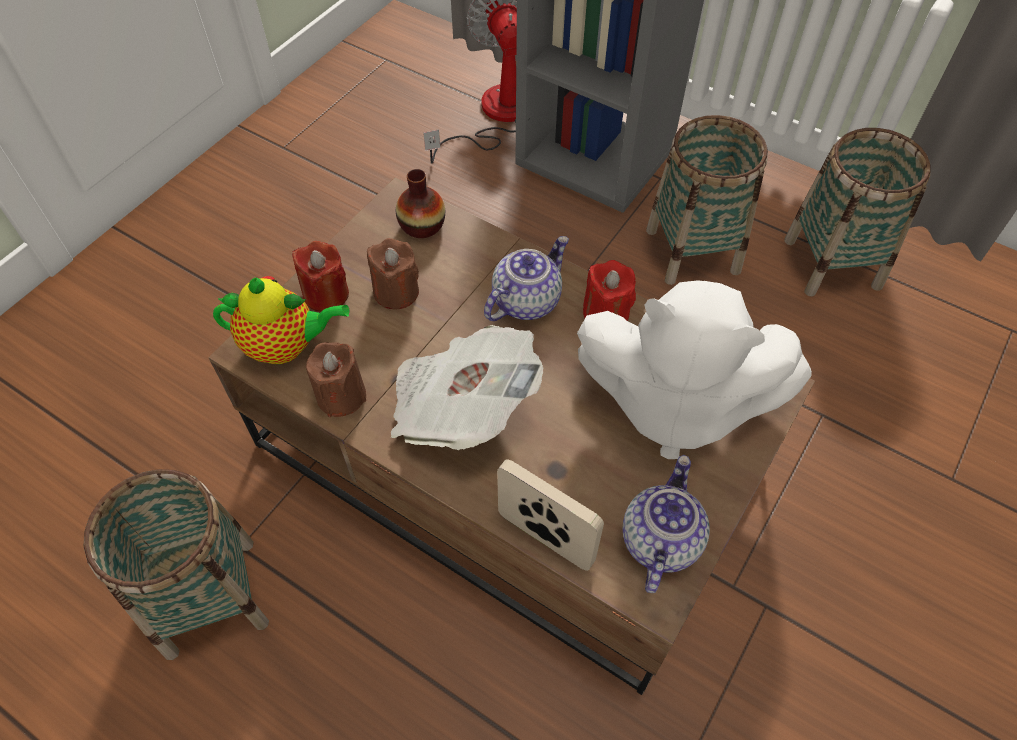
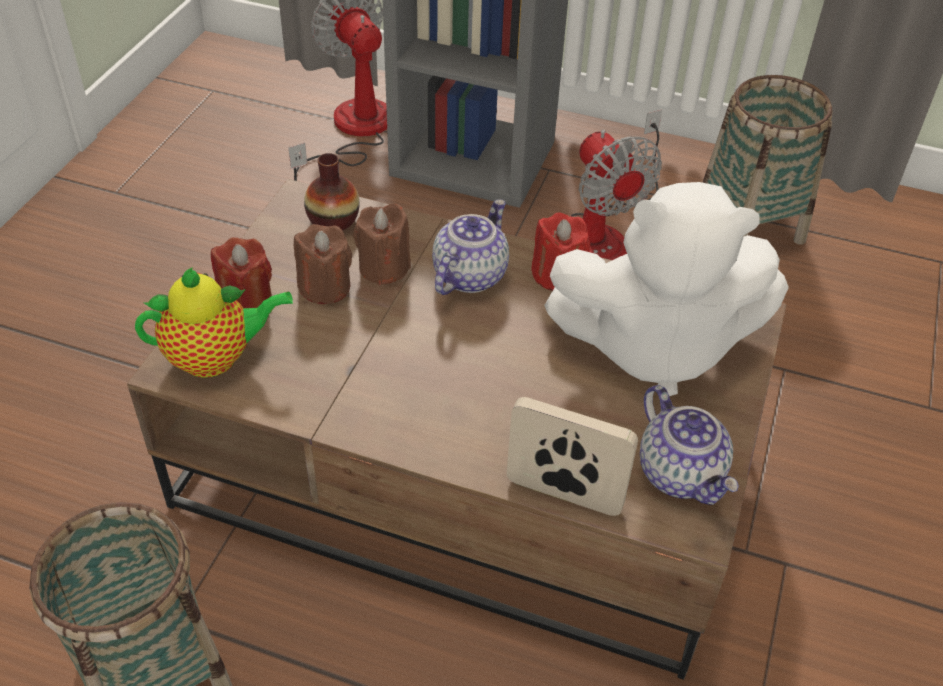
camera: 15 degrees left, 10 degrees down
brown candle [306,342,366,417] -> brown candle moved to [353,203,411,285]
newspaper [391,325,543,450] -> none
teapot [623,455,710,593] -> teapot turned 150 degrees clockwise [640,385,739,505]
basket [646,115,768,285] -> fan [571,110,662,260]

